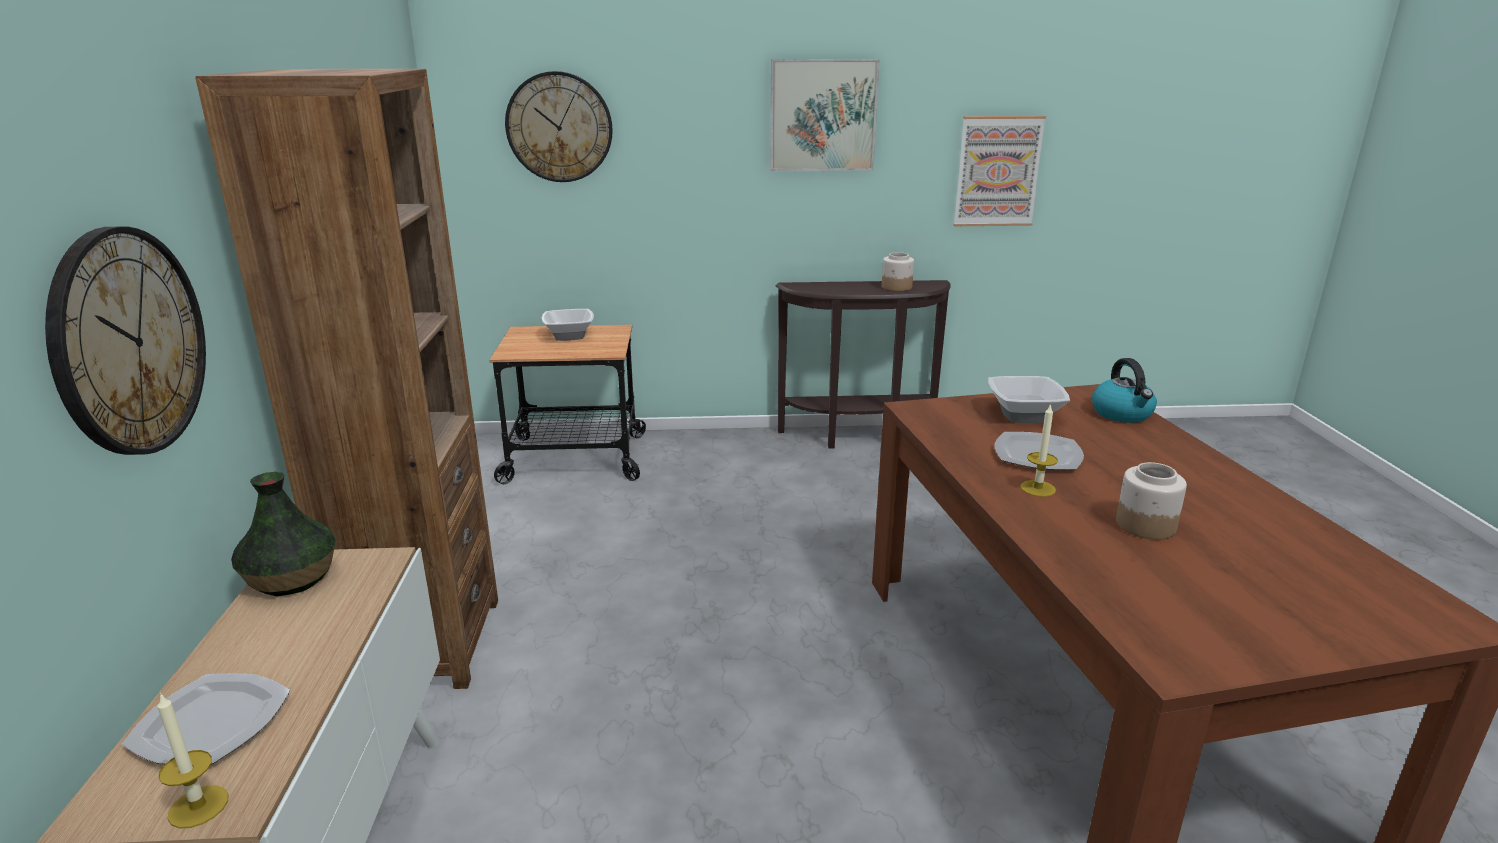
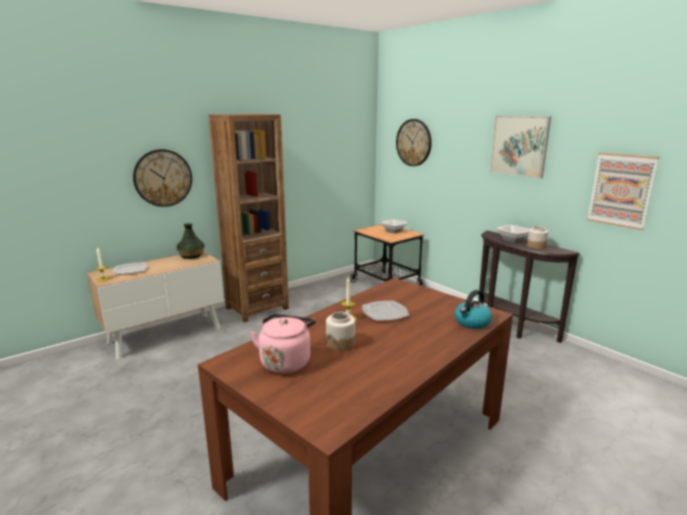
camera: 55 degrees right, 5 degrees down
bowl [988,376,1070,423] -> bowl moved to [496,225,529,243]
none -> pink kettle [250,314,316,374]

